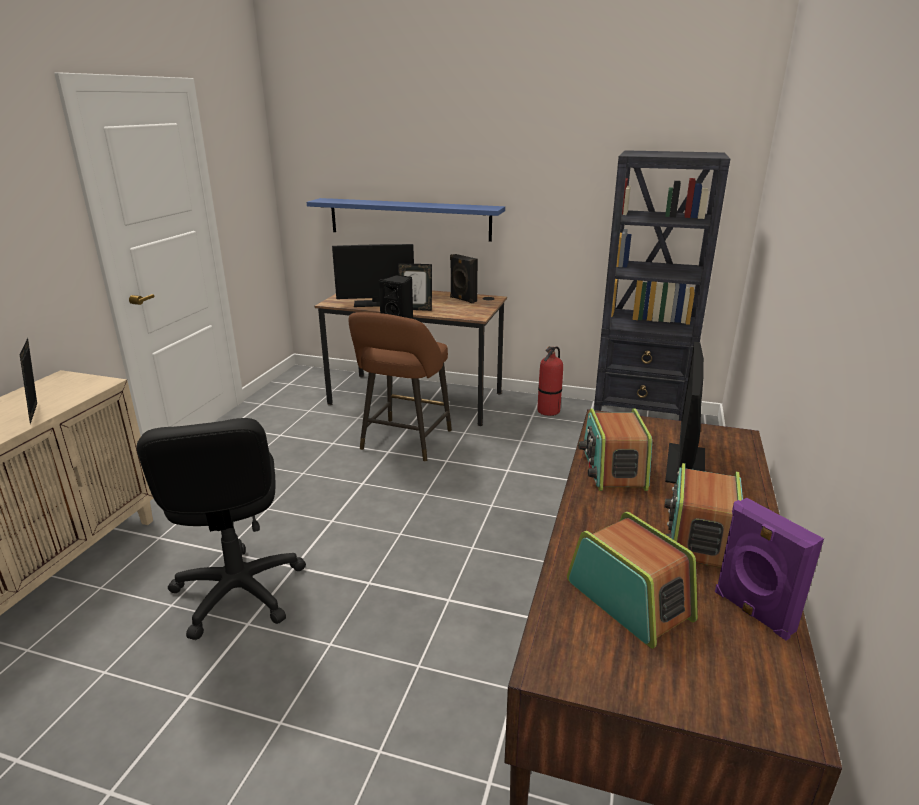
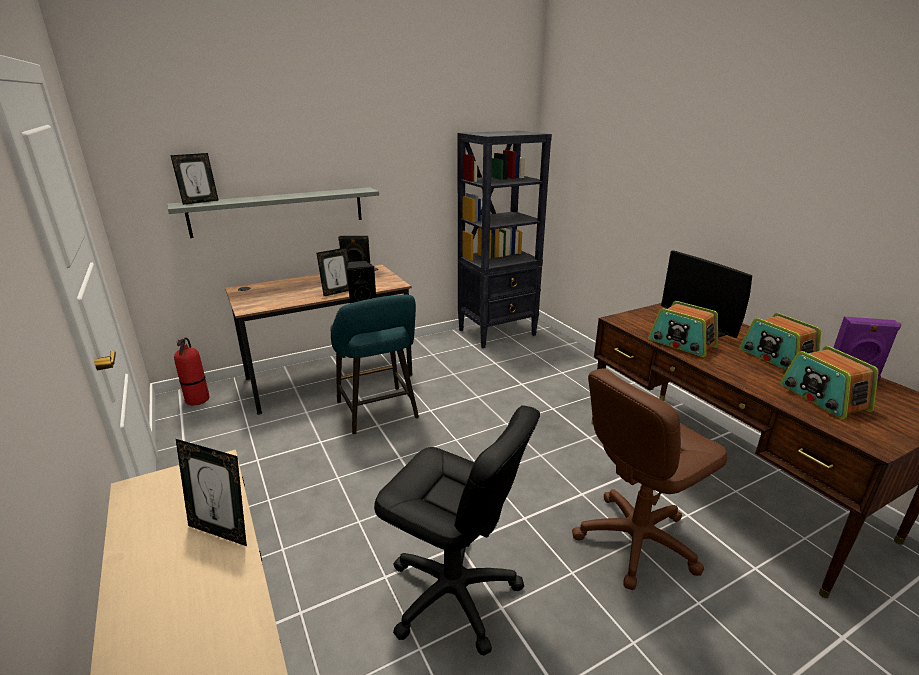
camera: 45 degrees left, 0 degrees up
blue shelf [307,198,505,242] -> grey shelf [167,187,379,238]
monitor [332,244,414,307] -> none
brown stool [349,312,452,462] -> turquoise stool [330,295,419,435]
fire extinguisher [537,346,563,416] -> fire extinguisher moved to [174,338,209,405]
radio [567,512,698,649] -> radio turned 120 degrees counterclockwise [780,346,878,419]
none -> picture frame [170,153,219,205]
none -> brown office chair [572,368,727,590]

